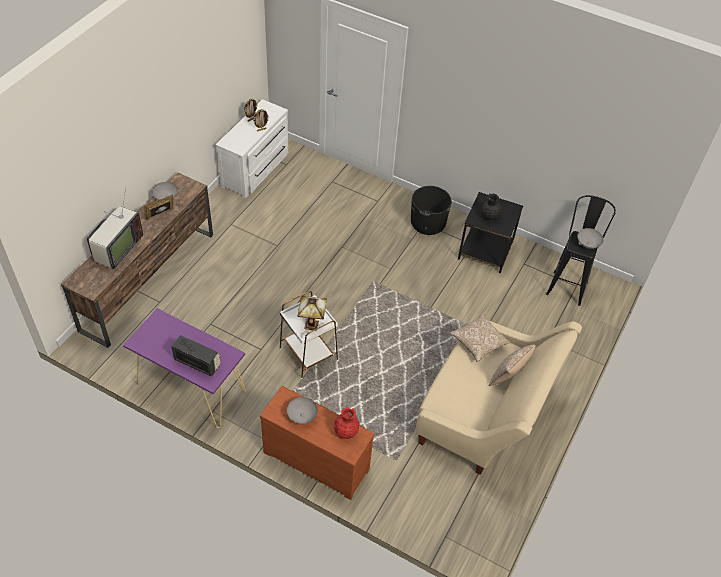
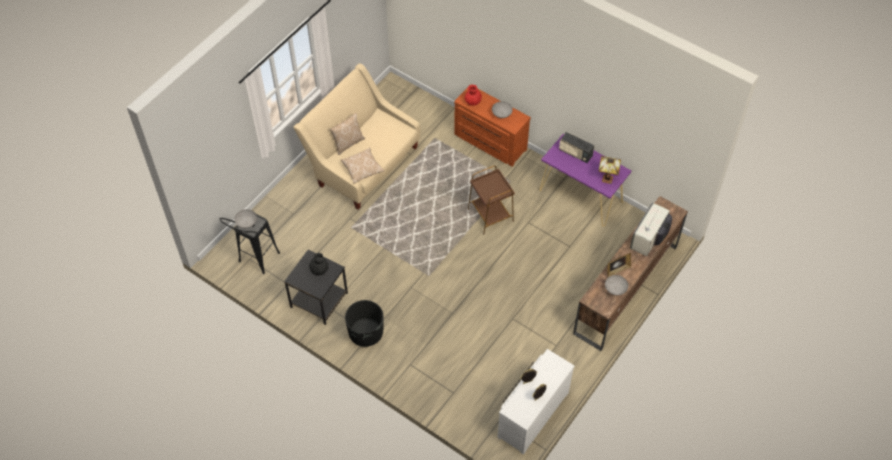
camera: 170 degrees left, 5 degrees up
white side table [280,291,338,379] -> brown side table [468,166,515,234]
table lamp [298,296,327,331] -> table lamp moved to [598,156,621,184]

